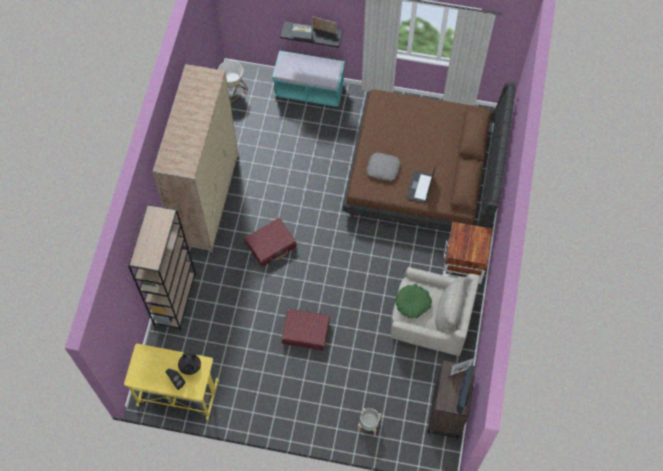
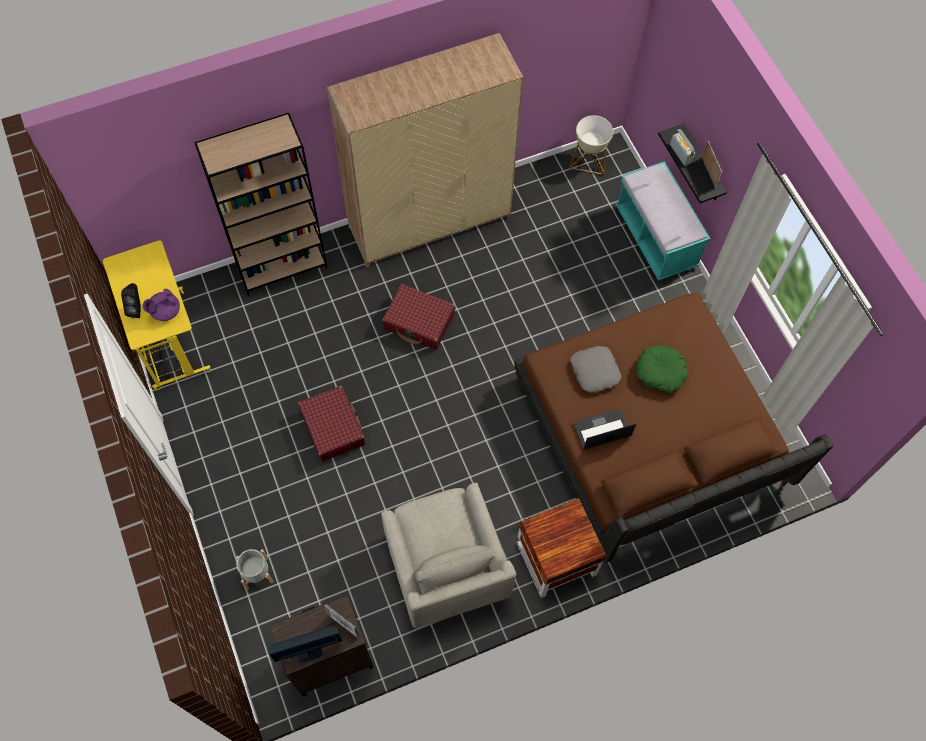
camera: 55 degrees right, 0 degrees up
black teapot [178,352,201,375] -> purple teapot [142,289,180,321]
green pillow [396,284,432,318] -> green pillow moved to [636,345,687,393]

